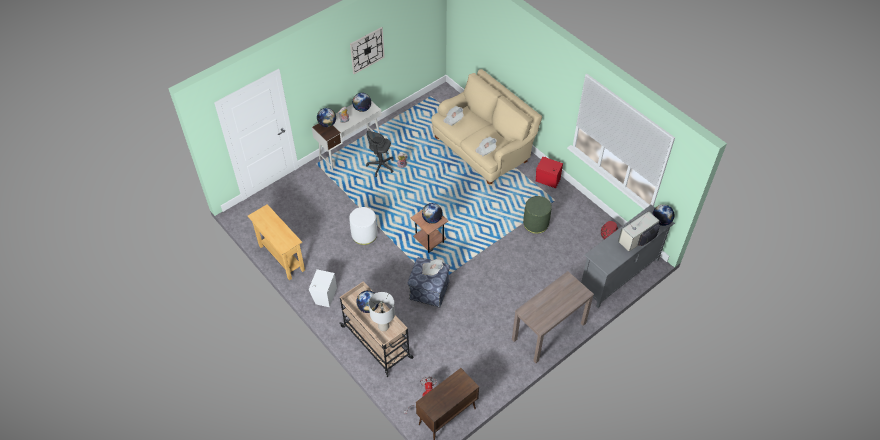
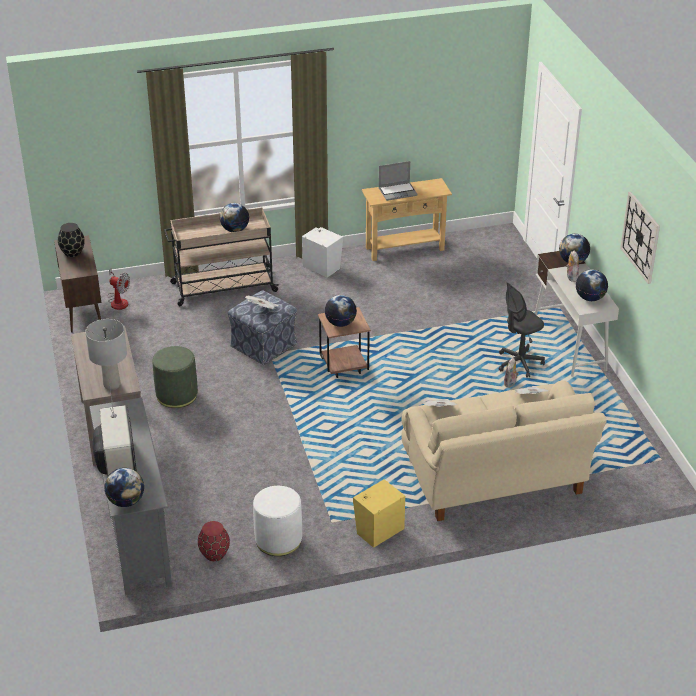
camera: 115 degrees right, 15 degrees down
white ottoman [349,207,377,245] -> white ottoman moved to [253,486,302,556]
grey office chair [366,131,394,177] -> grey office chair turned 75 degrees counterclockwise [499,282,545,378]
grey table lamp [369,292,395,331] -> grey table lamp moved to [85,319,127,390]
green ottoman [523,196,552,234] -> green ottoman moved to [152,346,198,408]
red speaker [536,157,563,188] -> yellow speaker [353,479,405,548]
none -> black vase [58,223,85,257]
none -> laptop [378,161,418,201]

